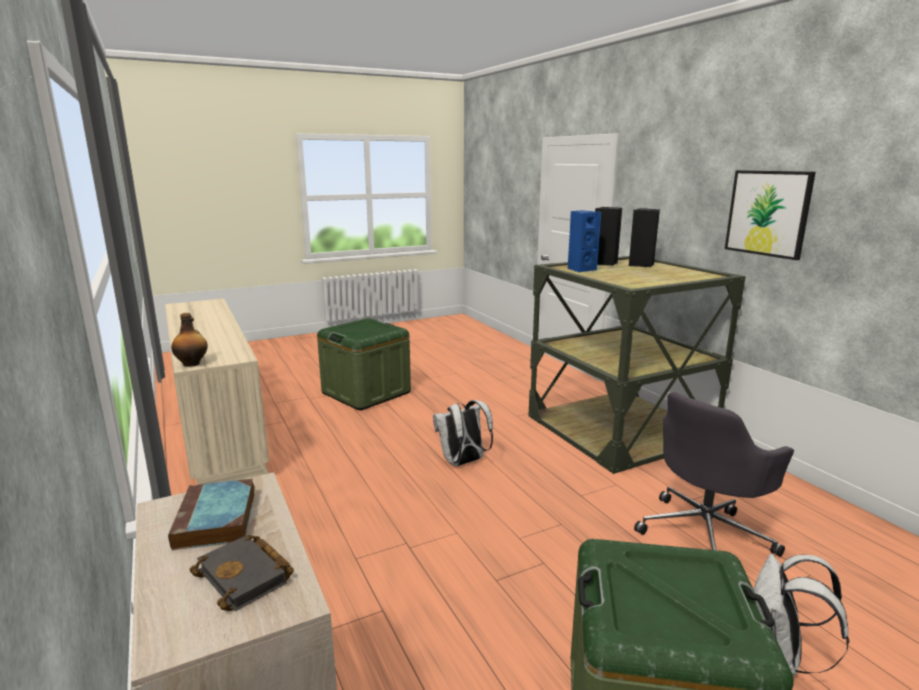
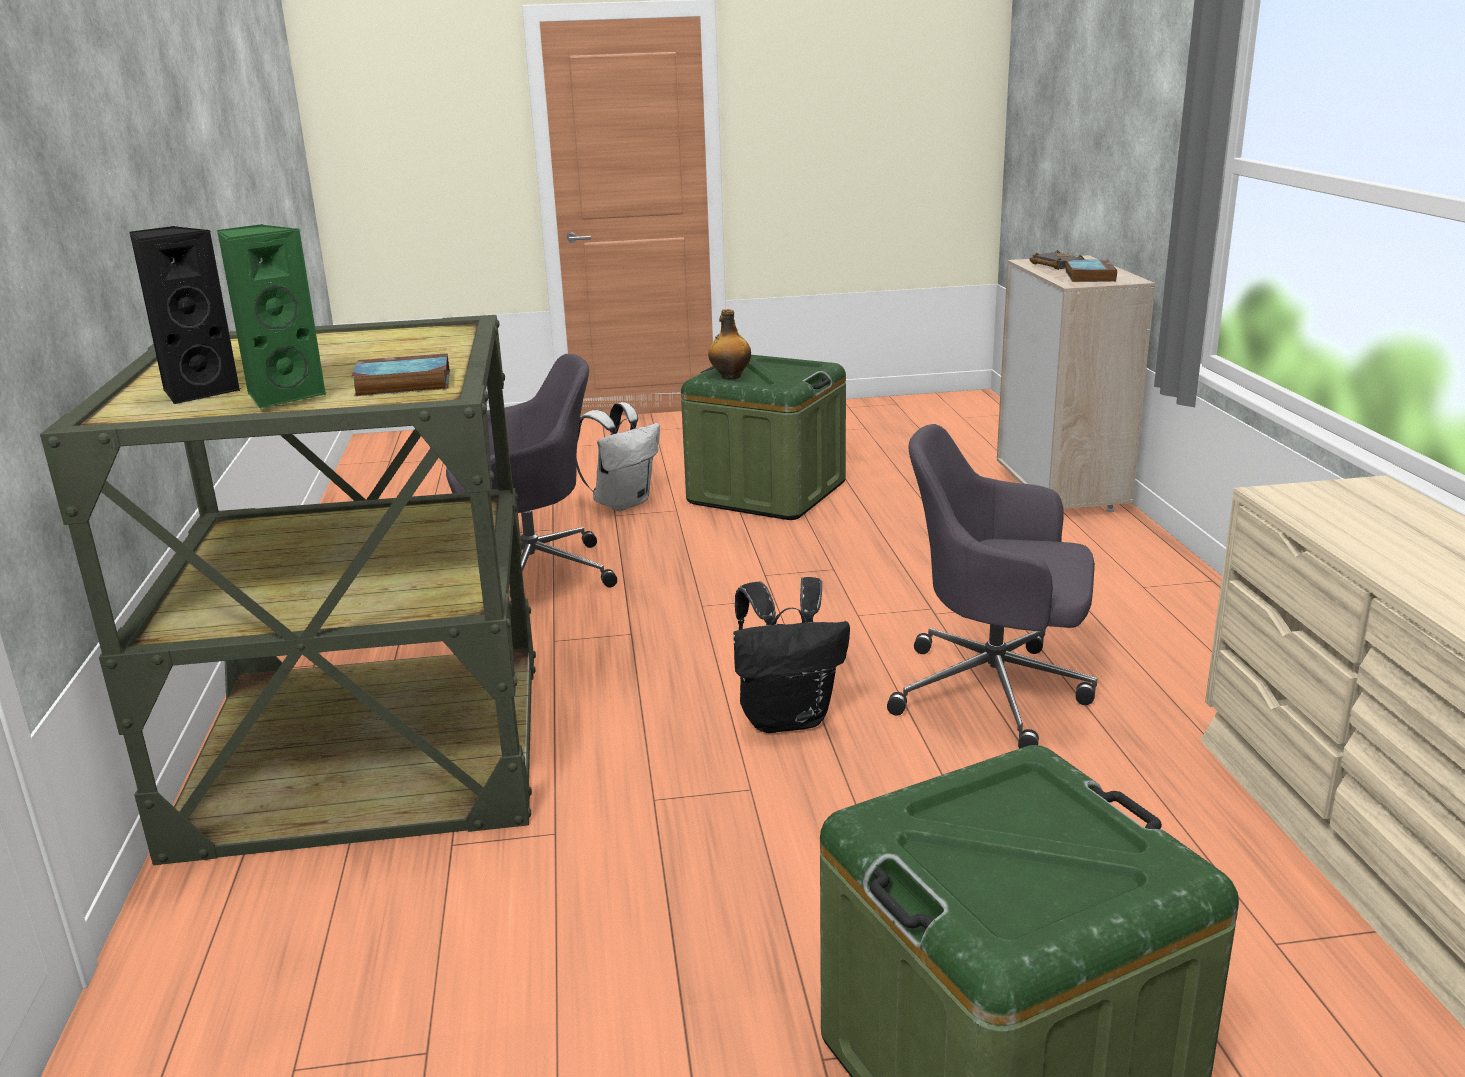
camera: 160 degrees left, 5 degrees up
bottle [171,313,208,367] -> bottle moved to [708,309,751,379]
white backpack [433,400,493,466] -> black backpack [733,577,850,733]
blue speaker [568,210,601,272] -> book [351,353,450,396]
black speaker [595,207,622,266] -> green speaker [217,224,327,408]
picture [725,170,816,260] -> none
none -> grey office chair [887,424,1097,749]

